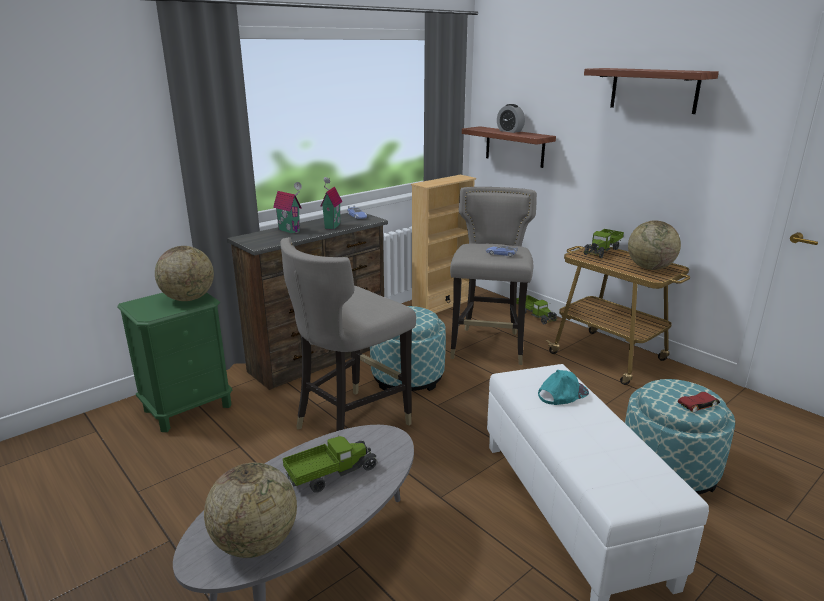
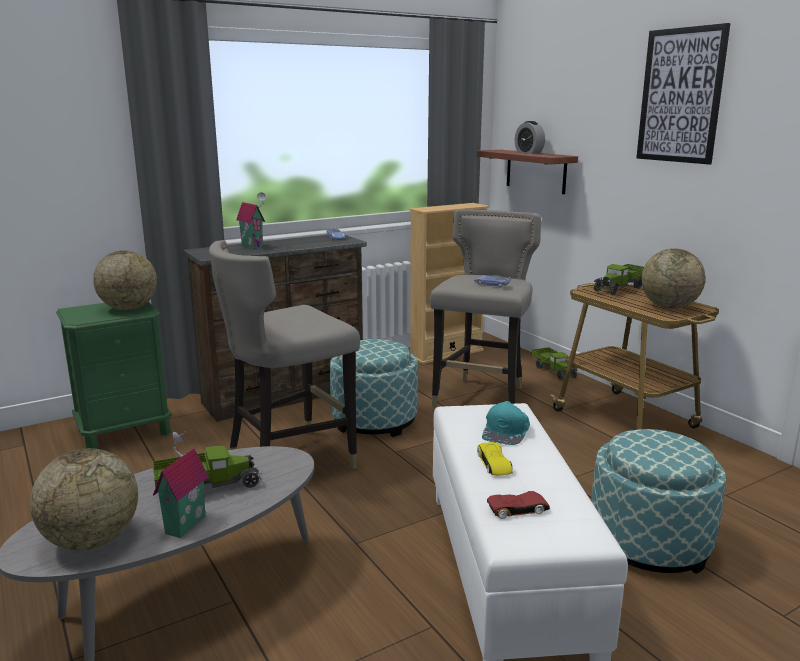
camera: 10 degrees right, 5 degrees down
toy house [320,177,342,230] -> toy house moved to [153,431,209,538]
turquoise cap [538,370,589,405] -> turquoise cap turned 135 degrees clockwise [482,401,530,445]
shelf [584,68,719,114] -> picture [636,23,731,165]
red toy car [678,392,720,413] -> red toy car moved to [487,491,550,519]
none -> yellow toy car [477,442,513,476]

